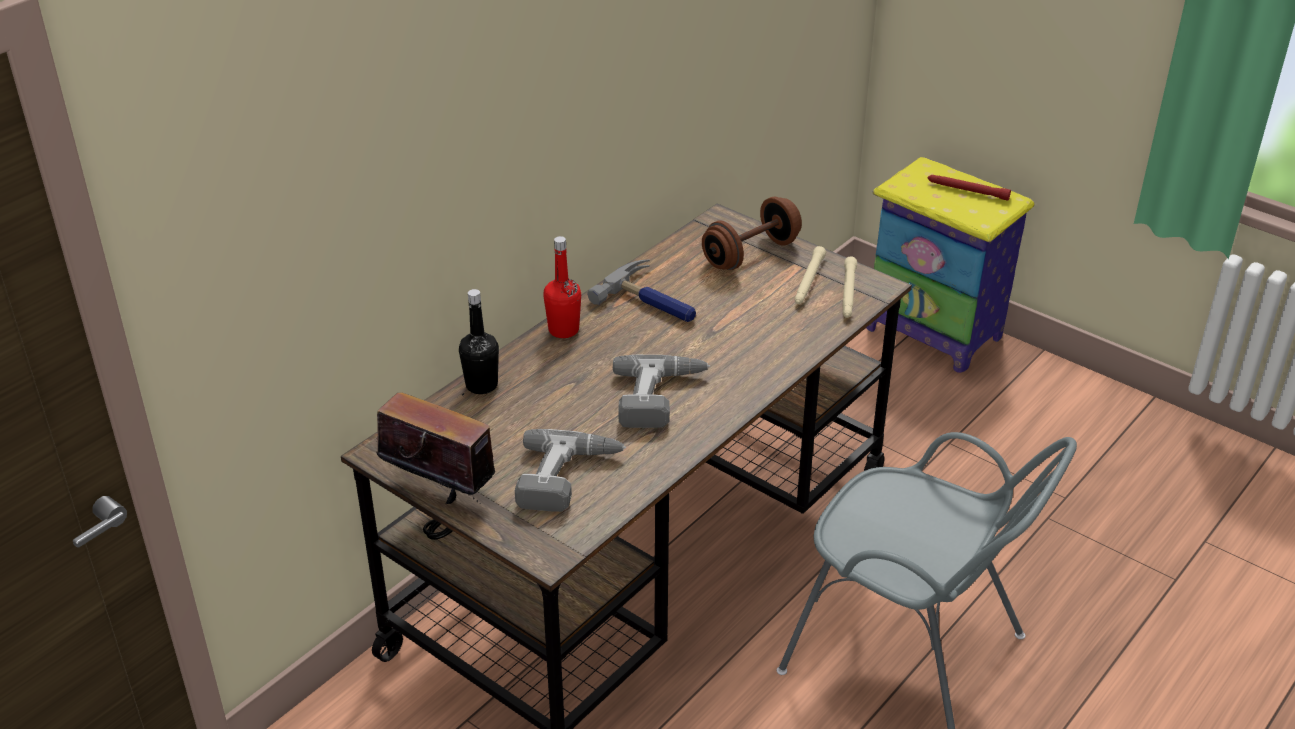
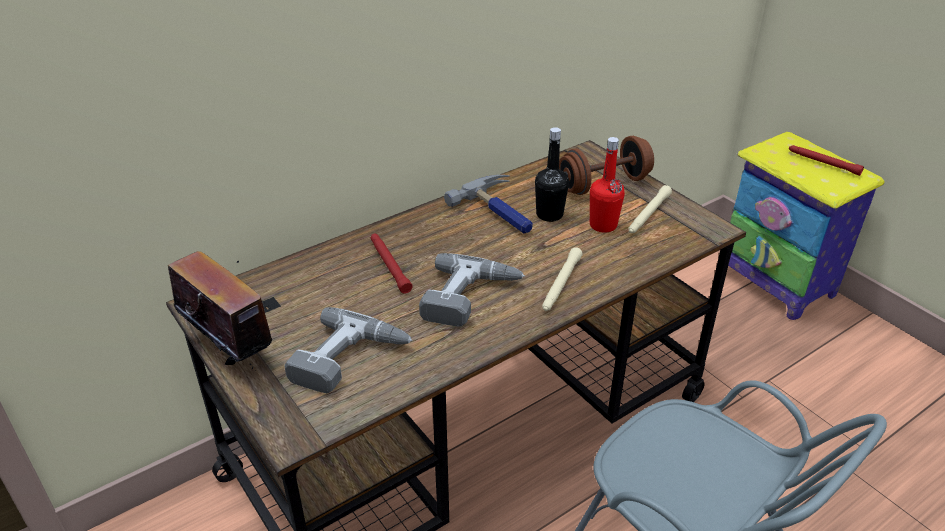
camera: 15 degrees right, 0 degrees up
black bottle [459,289,499,394] -> black bottle moved to [535,127,569,222]
red bottle [543,236,581,338] -> red bottle moved to [590,137,625,233]
beige flashlight [843,256,857,318] -> beige flashlight moved to [542,247,583,311]
none -> red flashlight [371,233,413,293]

